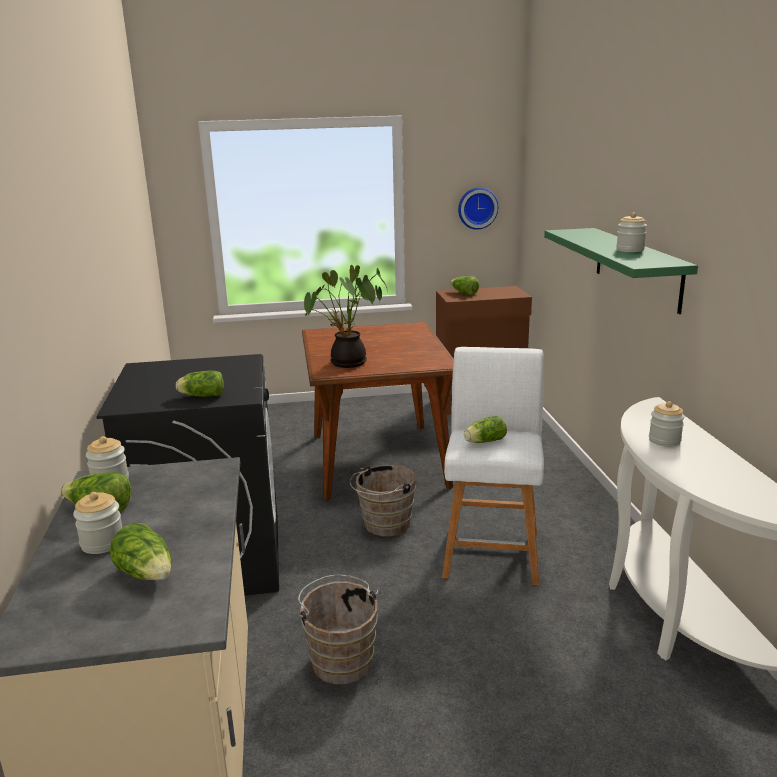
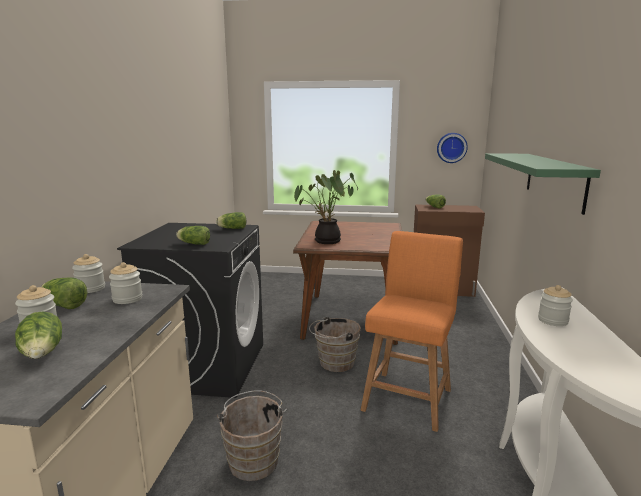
camera: 15 degrees right, 5 degrees down
white stool [442,347,544,585] -> orange stool [361,231,463,432]
lettuce [464,416,507,443] -> lettuce moved to [216,212,246,229]
jar [616,212,647,252] -> jar moved to [109,262,143,304]

